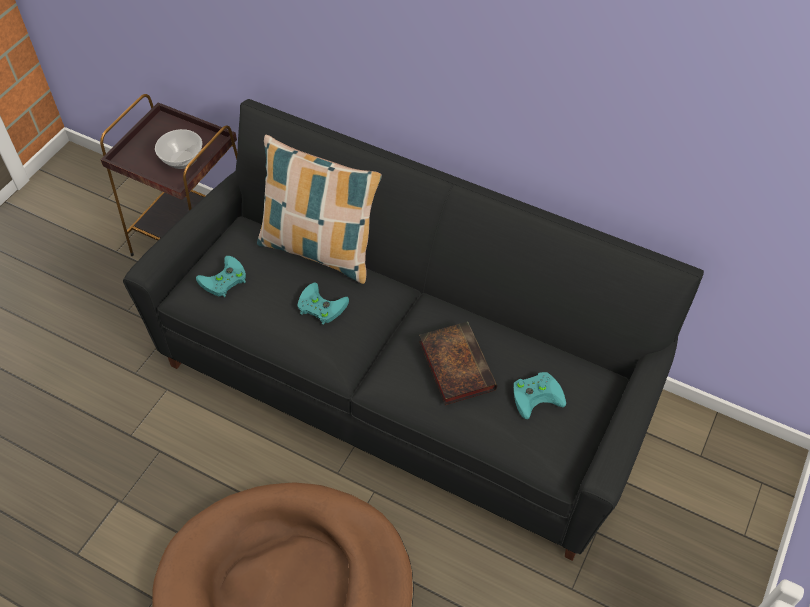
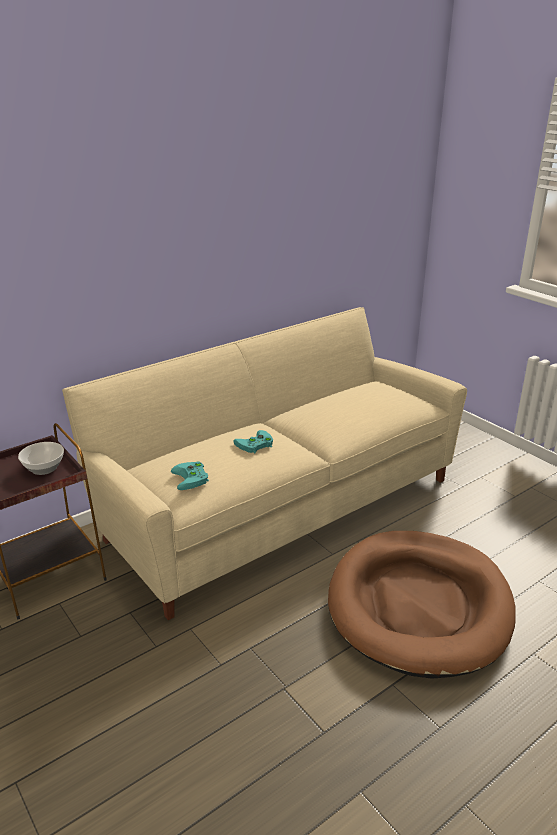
camera: 65 degrees left, 25 degrees down
black sofa [123,99,704,561] -> beige sofa [62,307,467,620]
pillow [257,135,382,284] -> none
book [419,321,497,405] -> none
turquoise game controller [514,372,566,419] -> none

